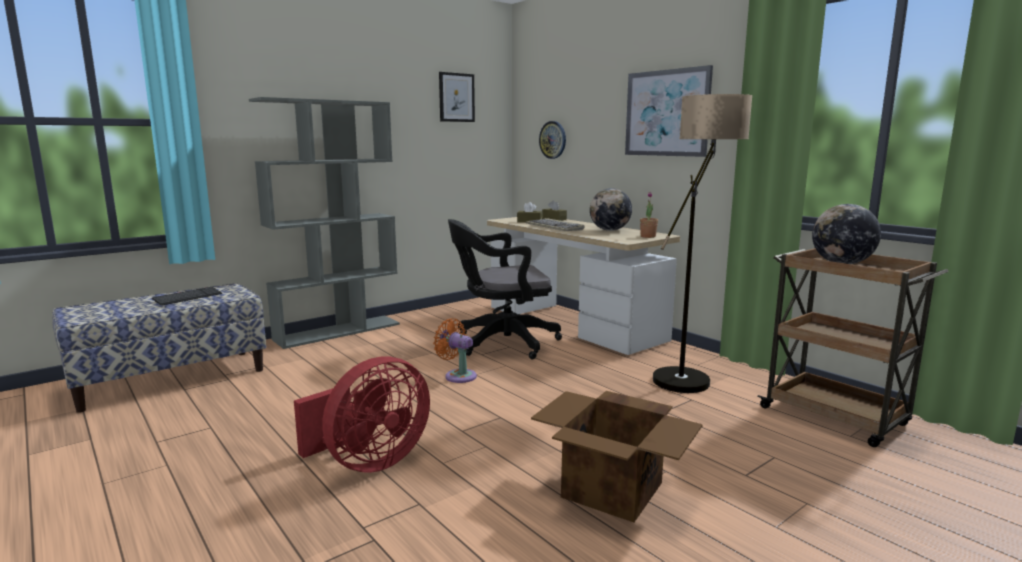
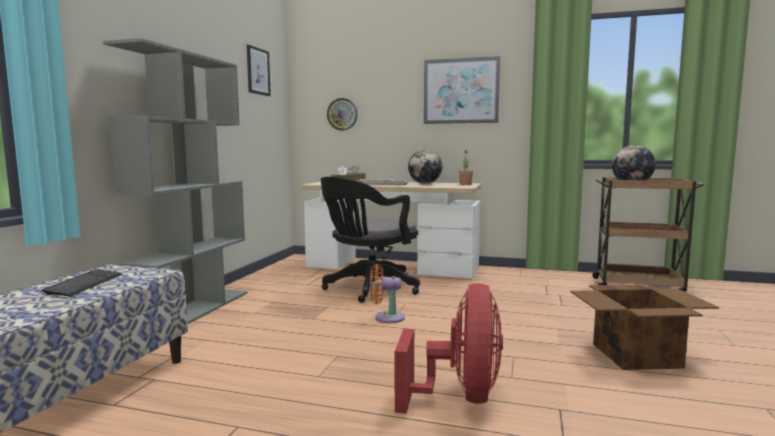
camera: 35 degrees left, 5 degrees down
floor lamp [653,94,753,393] -> none

